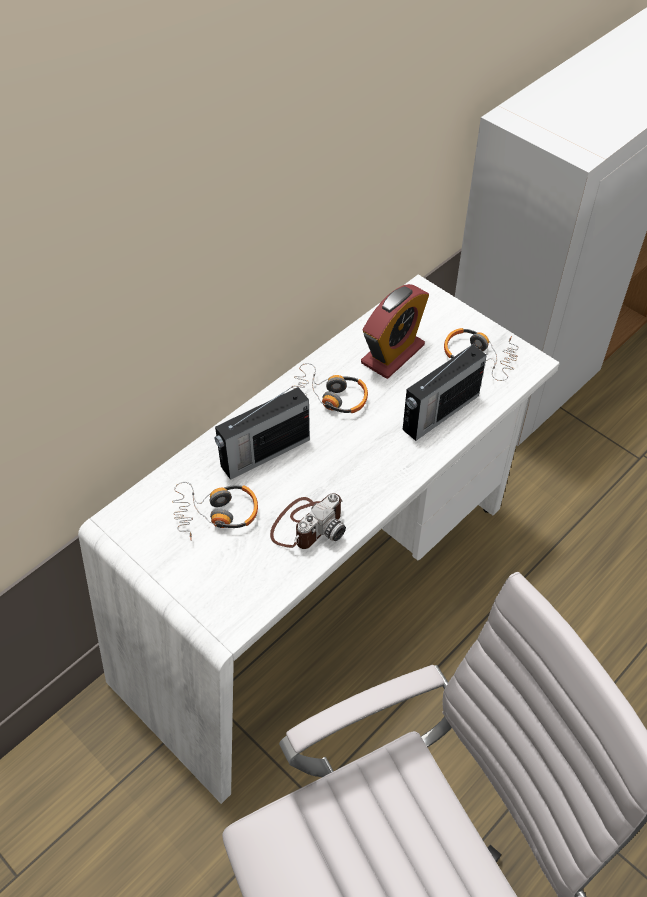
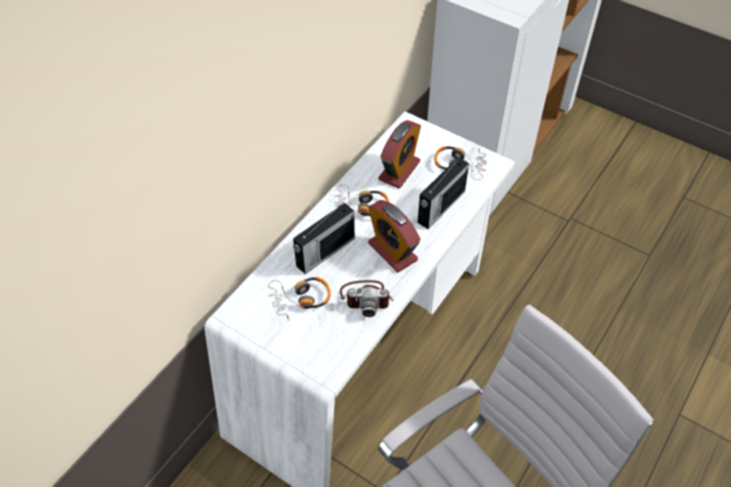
camera: 10 degrees left, 0 degrees up
camera [270,493,346,549] -> camera turned 60 degrees clockwise [340,280,394,317]
none -> alarm clock [368,200,420,272]

